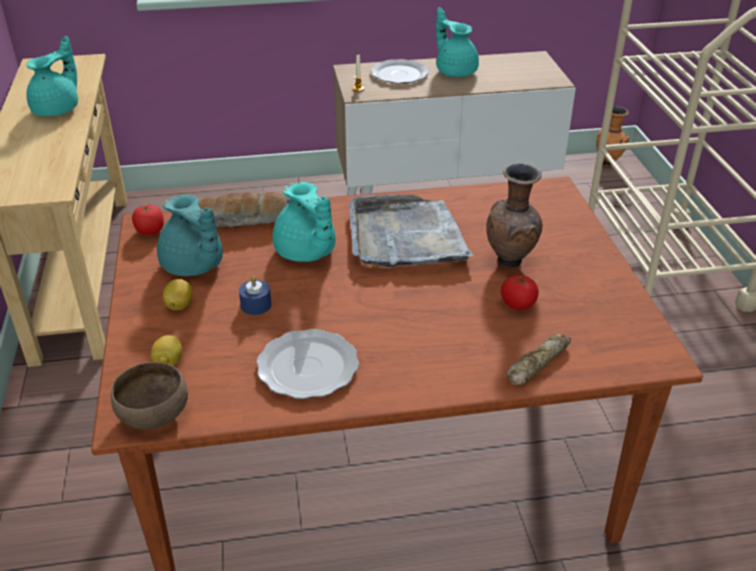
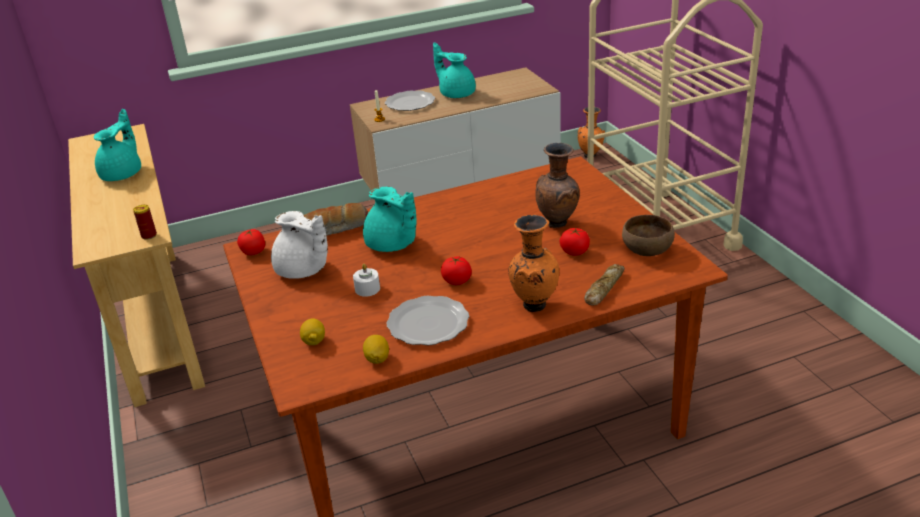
camera: 10 degrees left, 5 degrees down
brown bowl [111,362,188,430] -> brown bowl moved to [622,215,675,256]
turquoise teapot [157,195,223,276] -> white teapot [271,211,328,279]
lemon [163,279,193,310] -> lemon moved to [363,335,389,364]
blue candle [239,276,271,315] -> white candle [353,264,380,297]
grey tray [349,194,474,267] -> none
none -> can [133,205,157,240]
none -> tomato [441,257,472,285]
none -> orange vase [508,215,559,312]

